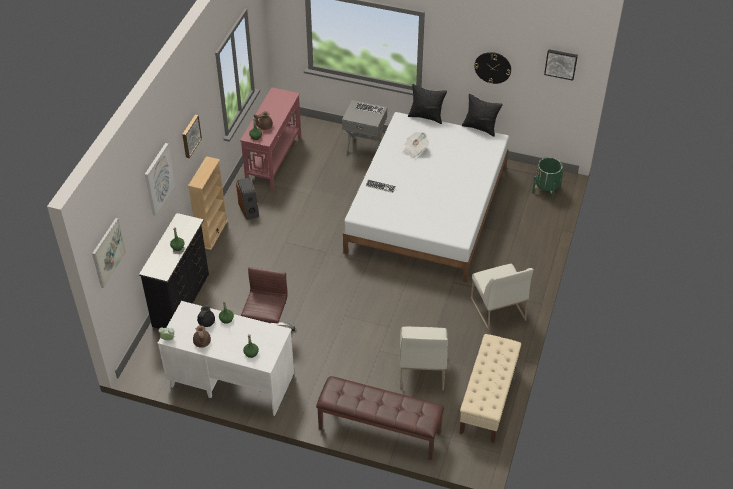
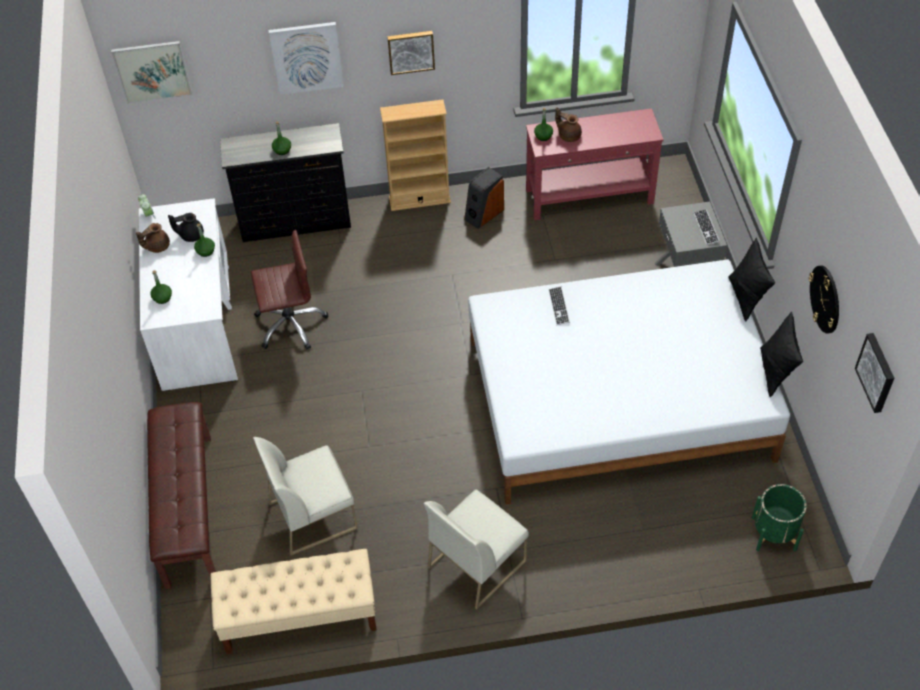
camera: 65 degrees right, 5 degrees up
newspaper [402,132,429,157] -> none

